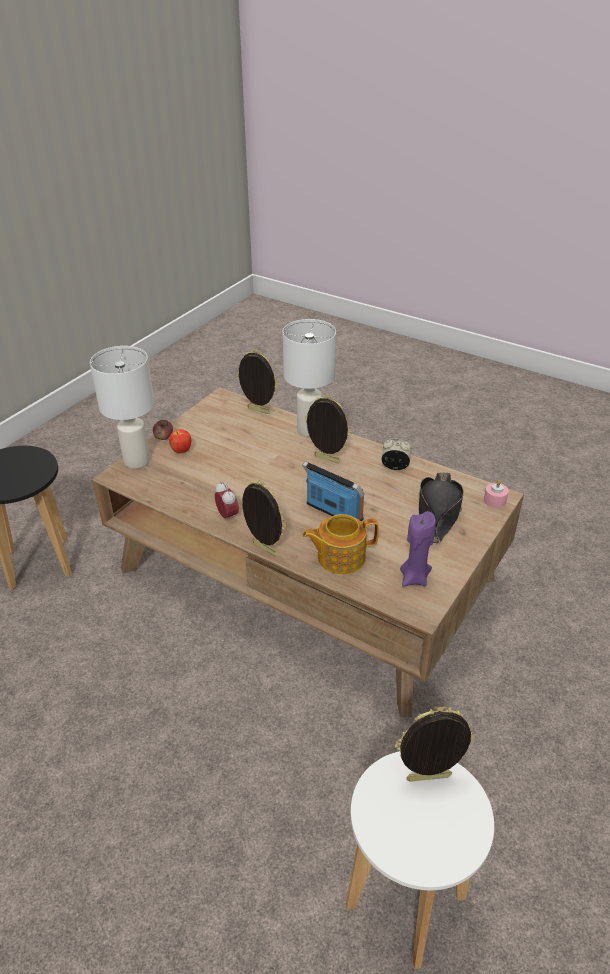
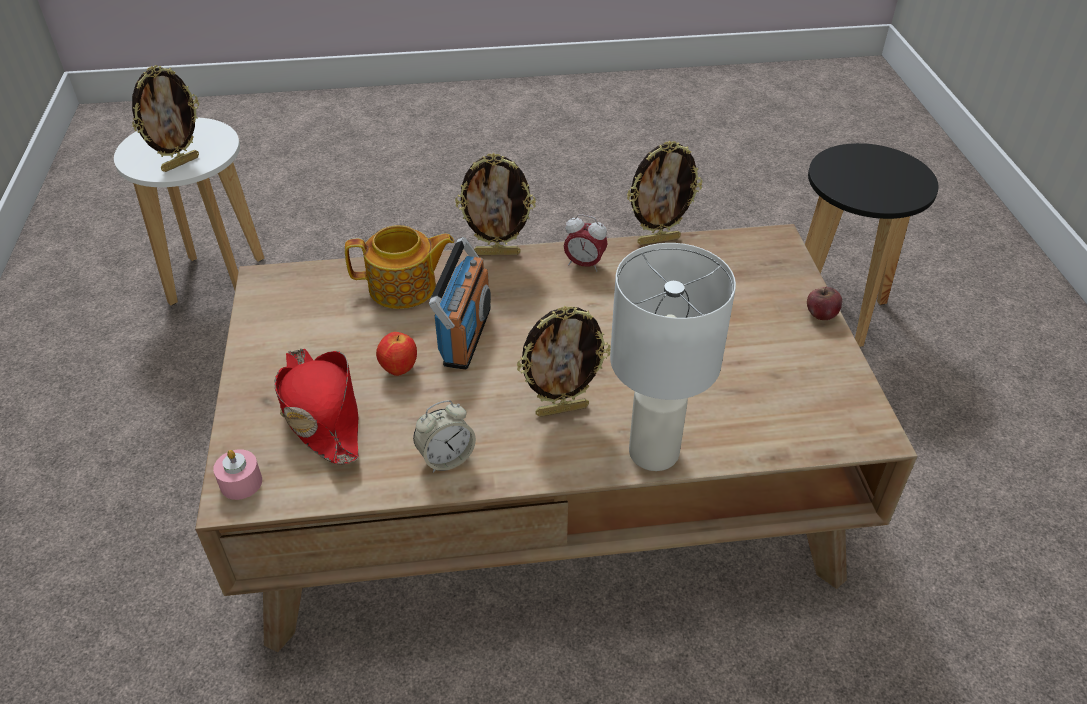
camera: 140 degrees right, 5 degrees up
white table lamp [90,346,154,469] -> none
apple [169,429,192,453] -> apple moved to [376,332,417,376]
picture frame [237,349,278,414] -> picture frame moved to [627,141,703,245]
radio [302,461,365,521] -> radio turned 75 degrees counterclockwise [429,237,491,370]
teapot [303,514,379,574] -> teapot turned 45 degrees clockwise [345,225,454,309]
purple candle [400,511,436,587] -> none
black hat [419,472,464,543] -> red hat [274,349,359,464]

